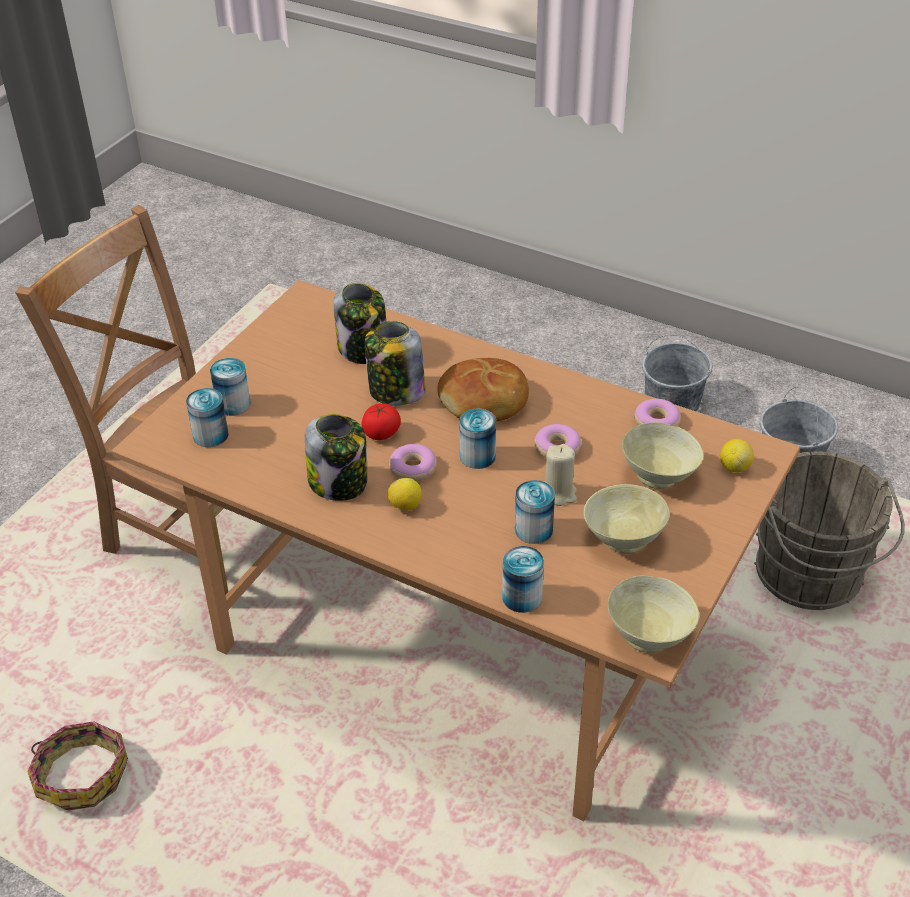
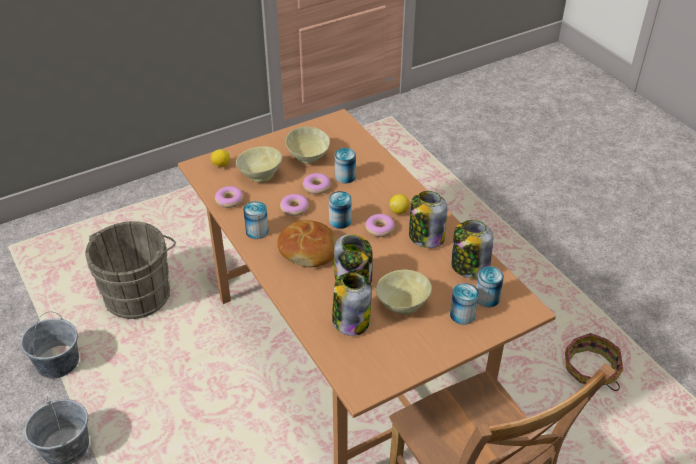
camera: 150 degrees left, 0 degrees up
tomato [361,403,401,440] -> none
can [502,546,544,613] -> can moved to [243,201,269,239]
beige candle [545,444,577,506] -> donut [303,173,331,194]
beige bowl [607,575,699,653] -> beige bowl moved to [376,270,432,315]
none -> jar [451,220,493,278]

